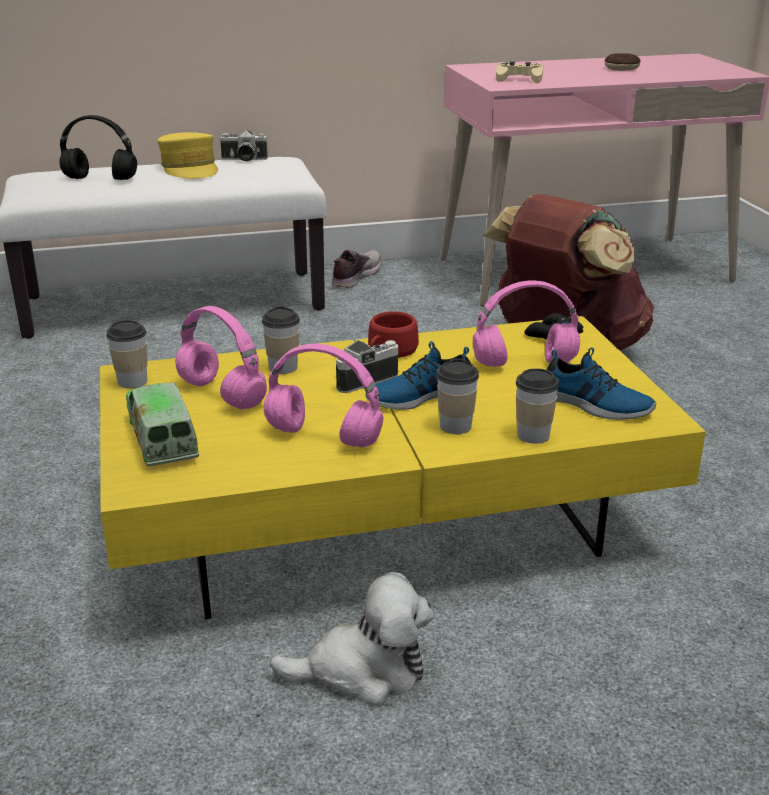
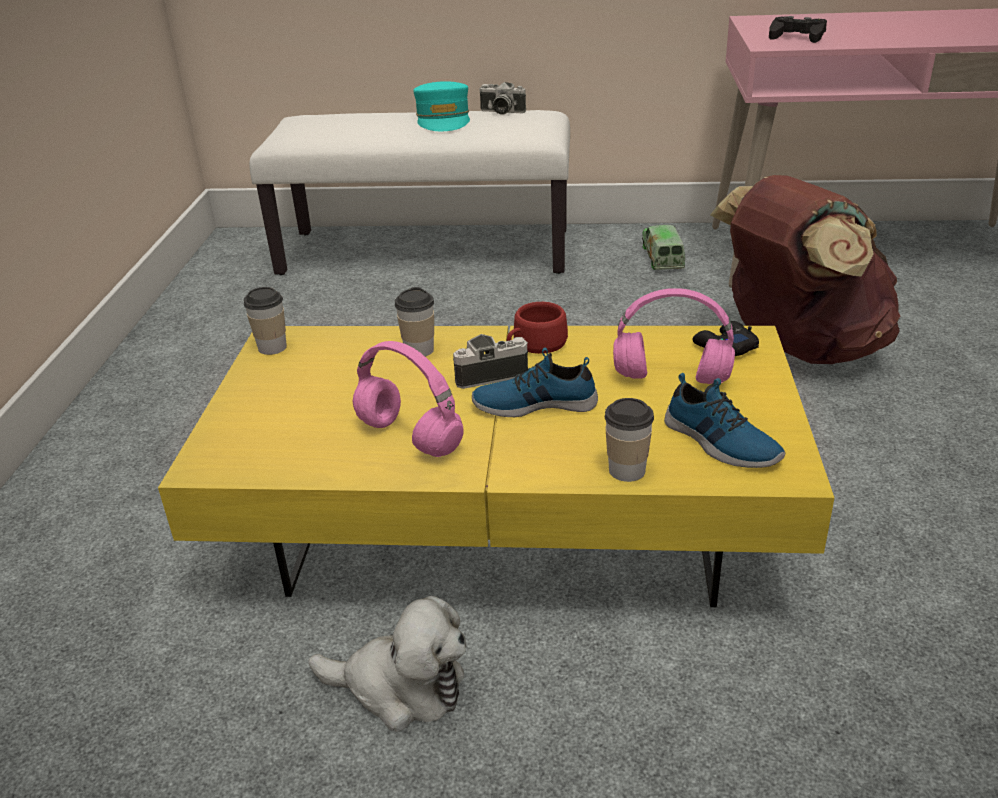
camera: 20 degrees right, 5 degrees up
black headphones [59,115,137,180] -> none
toy truck [126,383,199,466] -> toy truck moved to [642,225,685,270]
yellow cap [158,132,218,179] -> turquoise cap [413,81,470,131]
pink headphones [175,306,267,409] -> none
shoe [332,250,381,288] -> none
cup [436,358,479,434] -> none
beige game controller [496,61,543,83] -> black game controller [769,16,827,43]
donut [605,53,640,71] -> none

